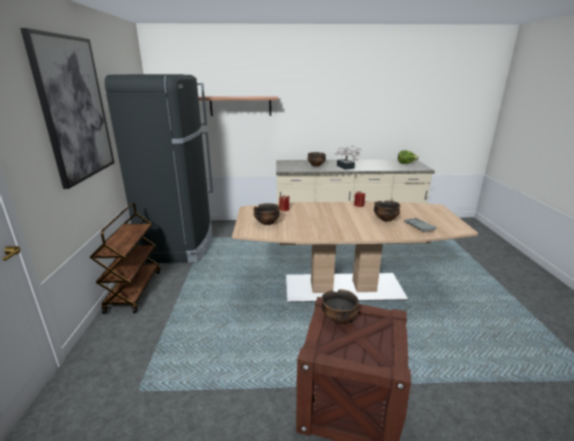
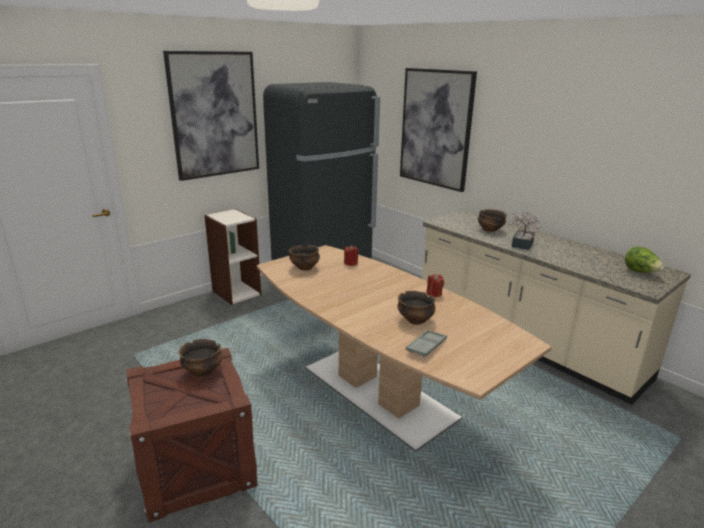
camera: 50 degrees right, 0 degrees up
brown cart [90,202,160,314] -> bookcase [204,209,261,305]
shelf [199,96,278,116] -> picture [400,68,477,192]

